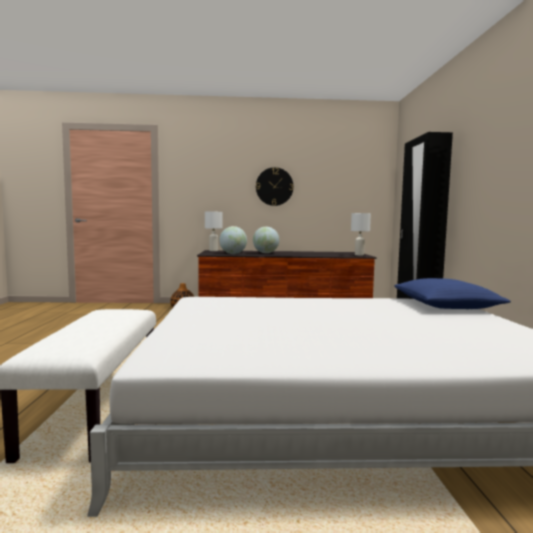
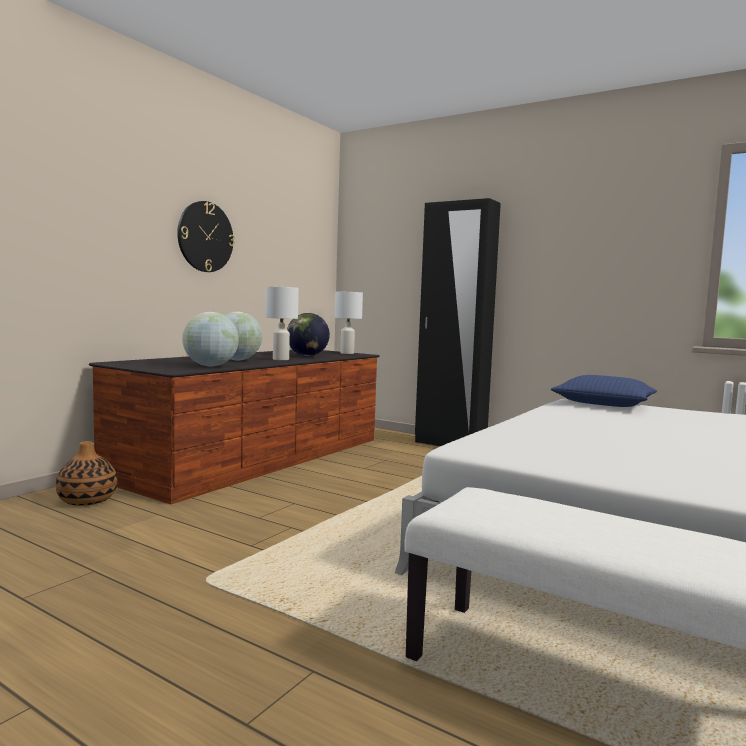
camera: 55 degrees left, 0 degrees up
white table lamp [205,211,223,251] -> white table lamp moved to [265,286,299,360]
none -> globe [287,313,330,356]

